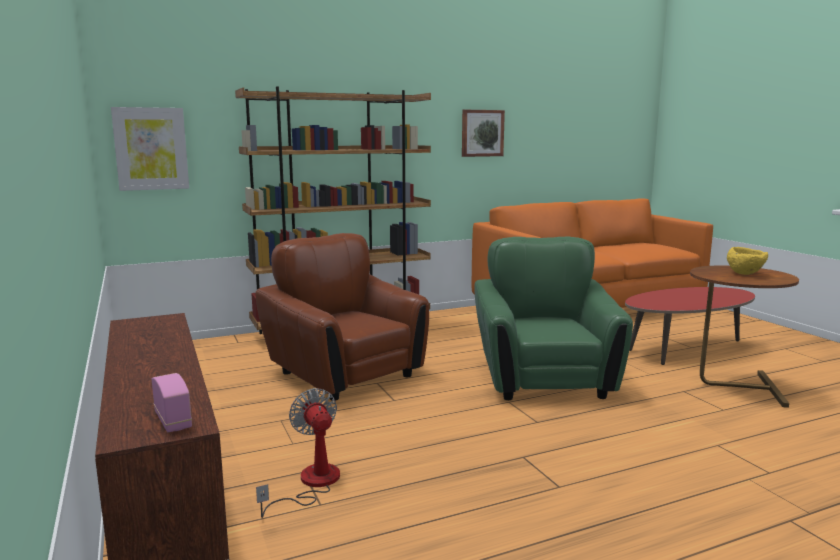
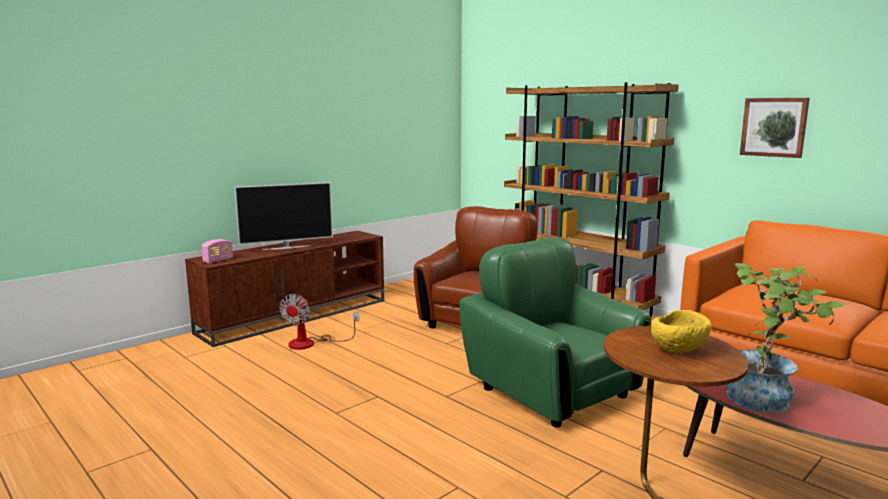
camera: 70 degrees right, 0 degrees up
picture [111,107,189,191] -> none
fan [256,388,340,518] -> fan turned 150 degrees clockwise [280,294,359,350]
green armchair [475,236,633,400] -> green armchair turned 105 degrees counterclockwise [459,237,651,427]
none -> television [234,182,333,250]
none -> potted plant [725,263,847,413]

